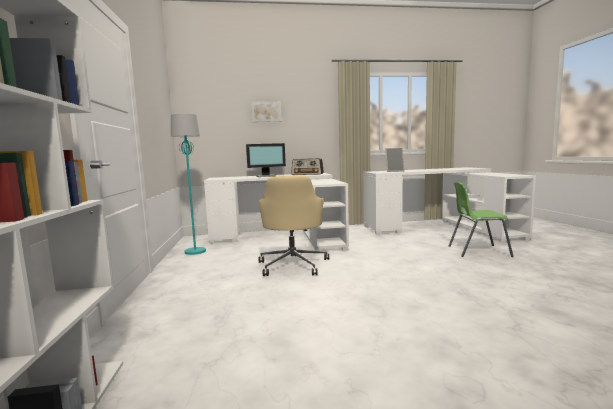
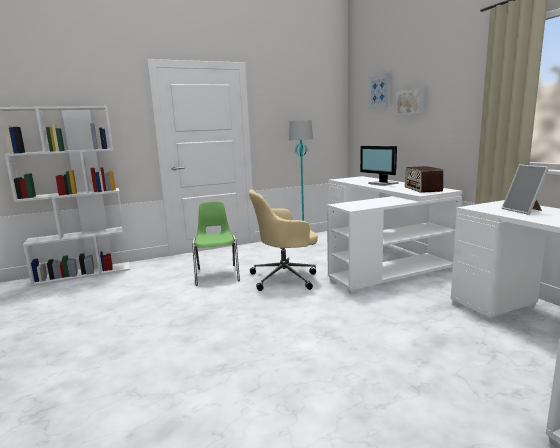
camera: 75 degrees right, 5 degrees up
green chair [449,182,514,257] -> green chair moved to [192,201,240,286]
none -> picture [368,72,390,109]

